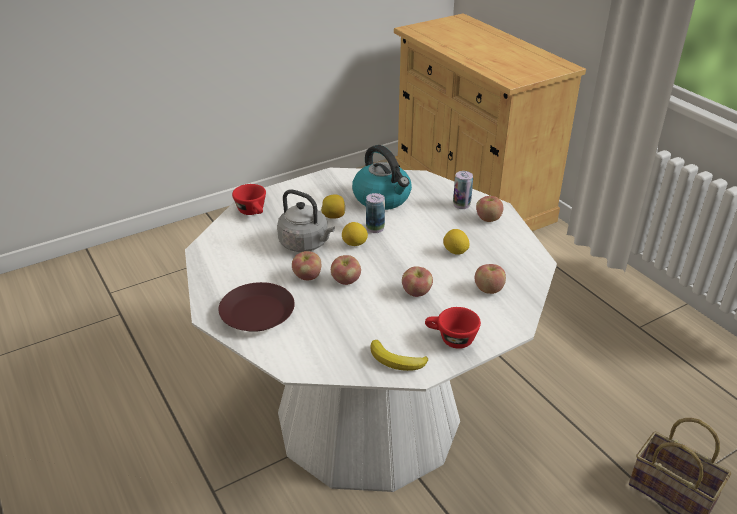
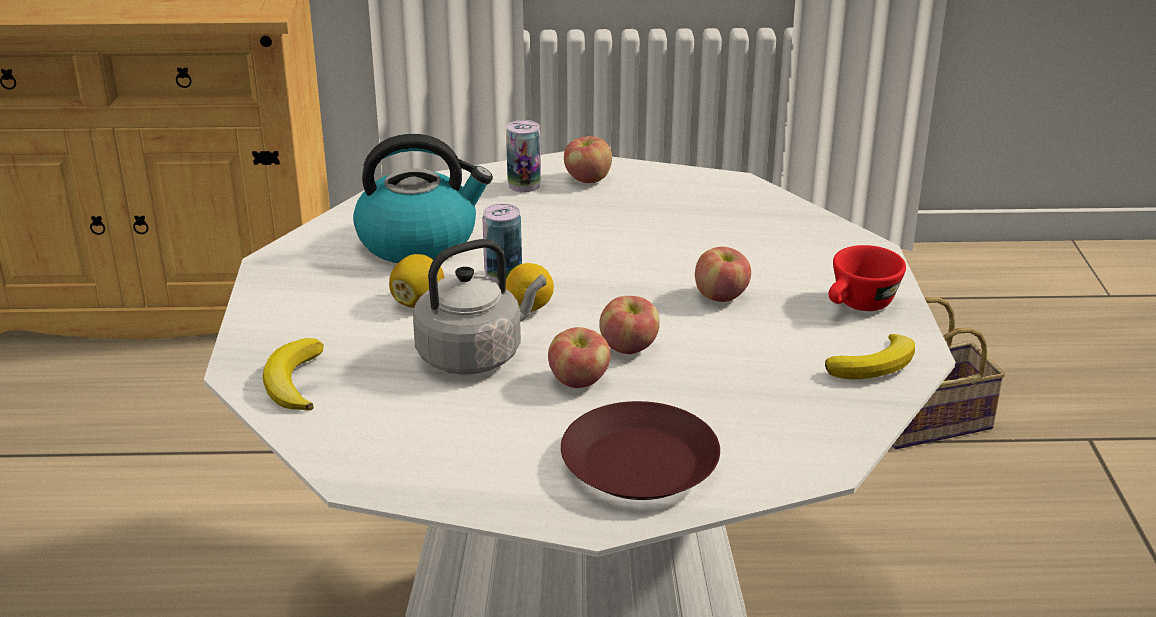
camera: 60 degrees left, 5 degrees down
red cup [232,184,266,215] -> banana [263,338,324,411]
lemon [443,229,469,255] -> none
apple [475,264,506,294] -> none

